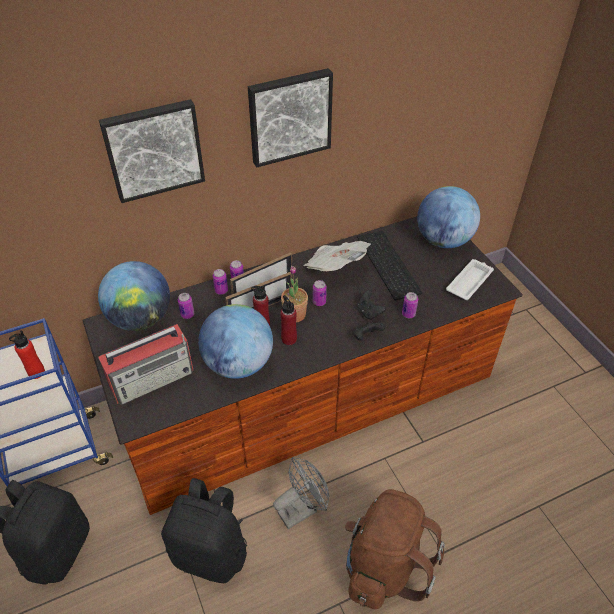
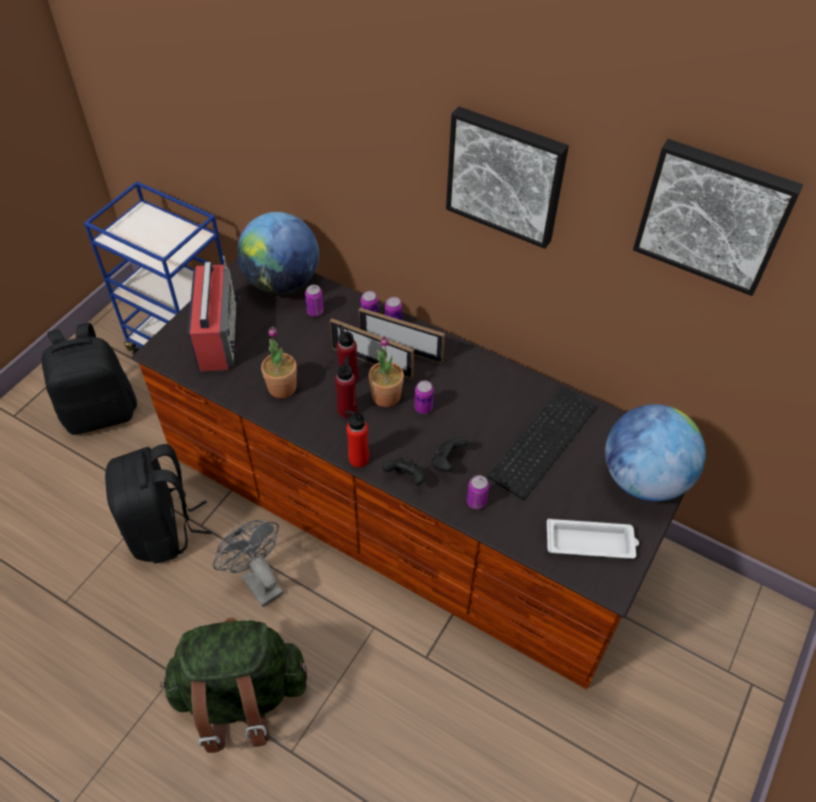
camera: 55 degrees right, 5 degrees up
red bottle [9,330,45,379] -> red bottle moved to [345,411,369,467]
radio [98,324,193,405] -> radio turned 120 degrees counterclockwise [187,256,240,371]
picture [99,99,205,203] -> picture moved to [633,139,803,296]
globe [198,304,273,379] -> potted plant [261,327,297,398]
grey fan [273,457,330,529] -> grey fan turned 150 degrees counterclockwise [213,520,283,607]
newspaper [304,241,371,271] -> none
brown backpack [345,489,445,609] -> green backpack [160,617,307,753]

